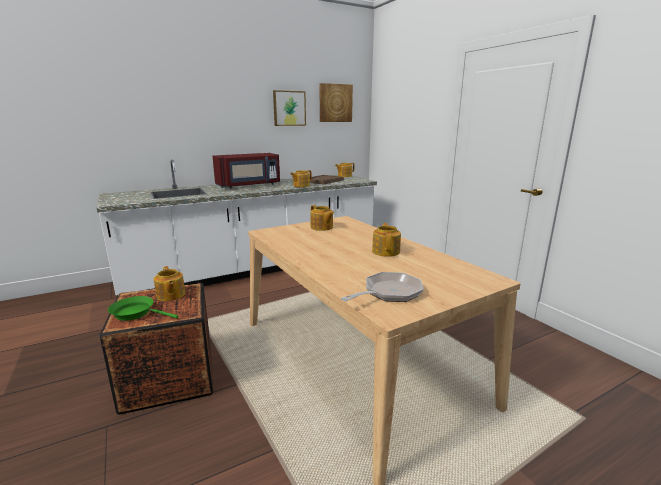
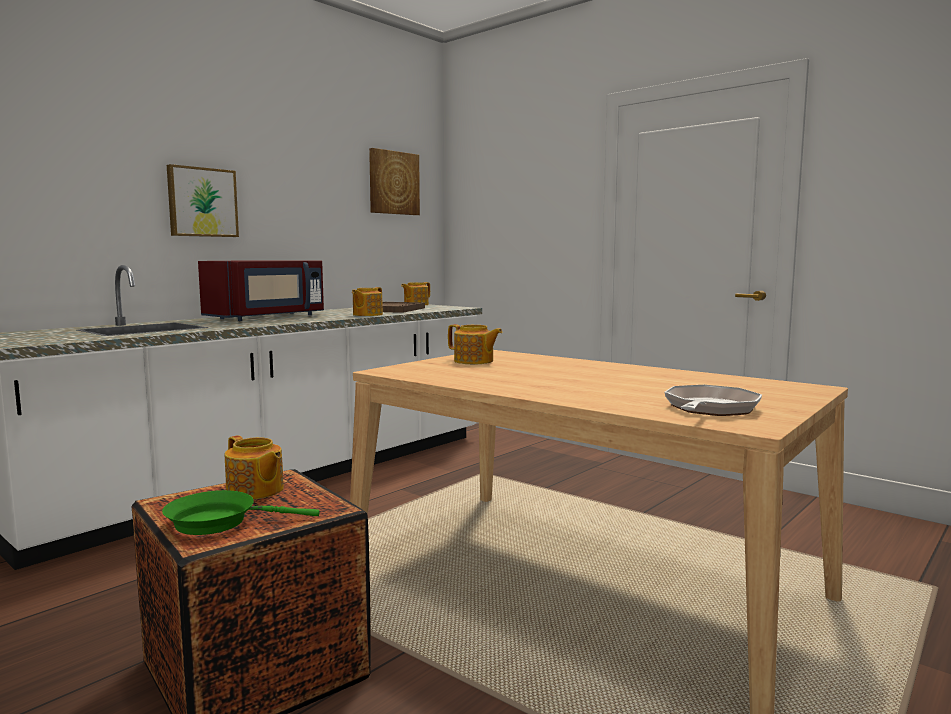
camera: 20 degrees left, 10 degrees down
picture [273,90,306,126] -> picture moved to [167,164,239,237]
teapot [372,223,401,257] -> none

